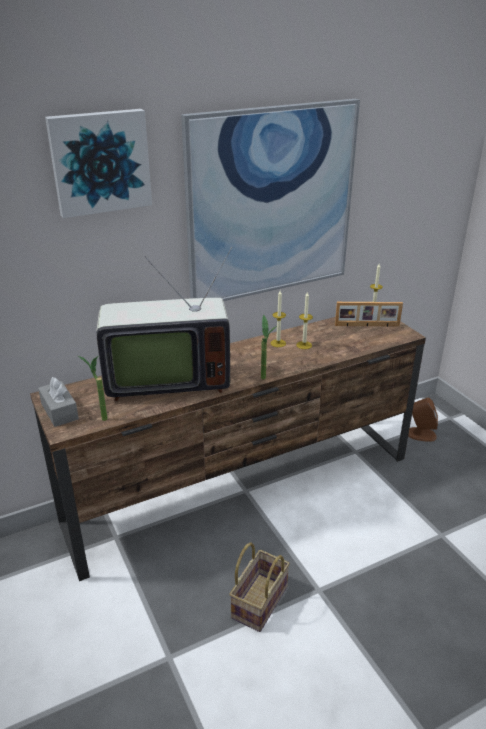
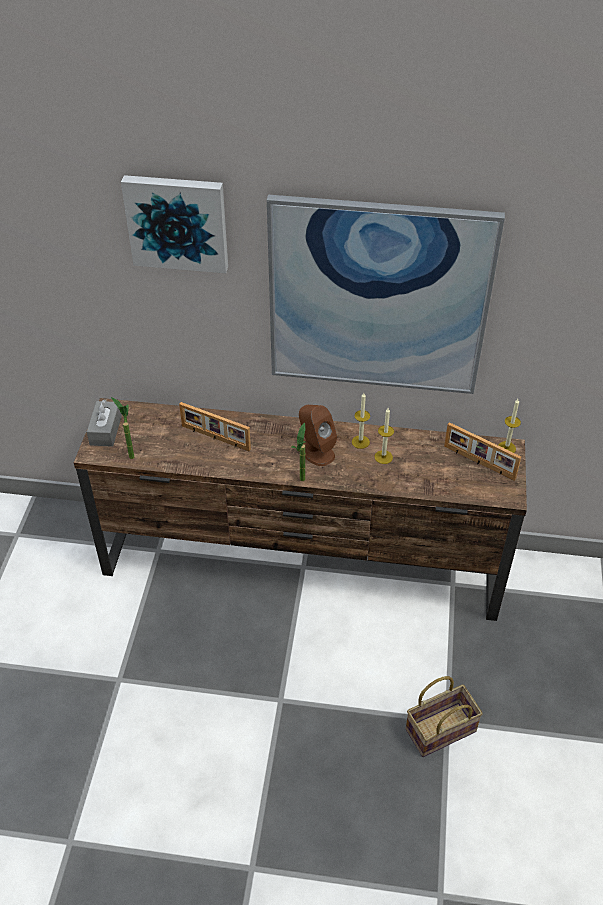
camera: 35 degrees right, 15 degrees up
television [96,247,232,401] -> picture frame [179,402,251,451]
basket [229,542,290,632] -> basket moved to [405,676,483,757]
brown speaker [408,397,438,442] -> brown speaker moved to [299,405,337,466]

